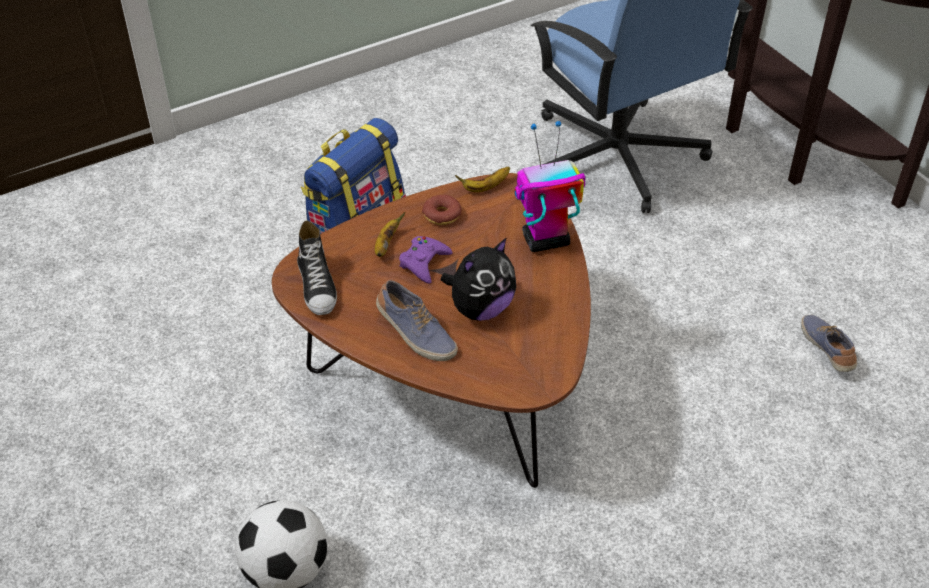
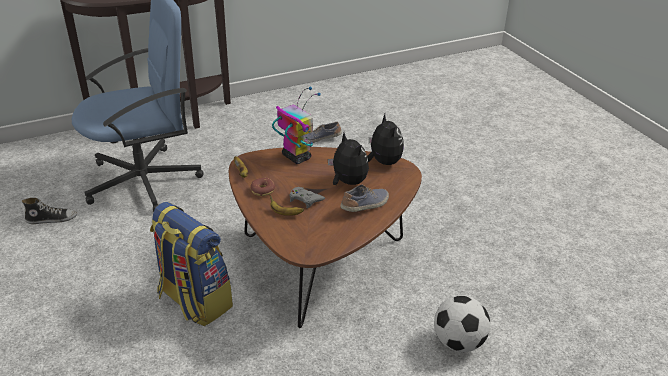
camera: 85 degrees left, 10 degrees down
shoe [297,221,337,315] -> shoe moved to [22,198,77,224]
purple game controller [399,236,453,284] -> grey game controller [290,187,325,208]
toy robot [514,121,586,252] -> toy robot turned 150 degrees clockwise [272,87,321,164]
none -> plush toy [367,114,404,165]

